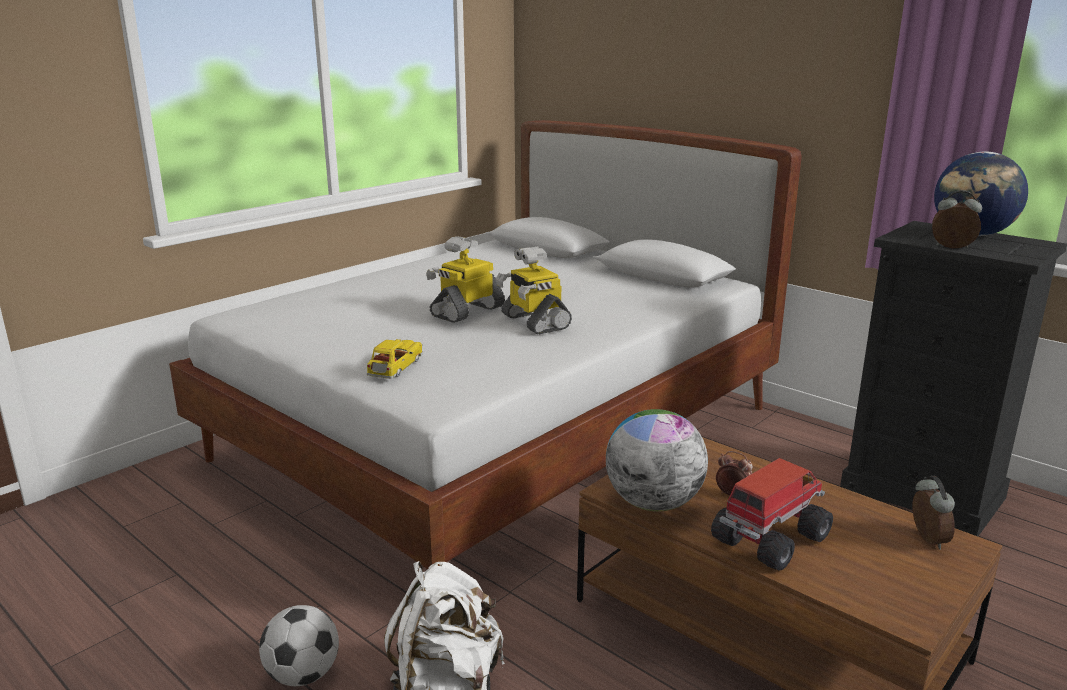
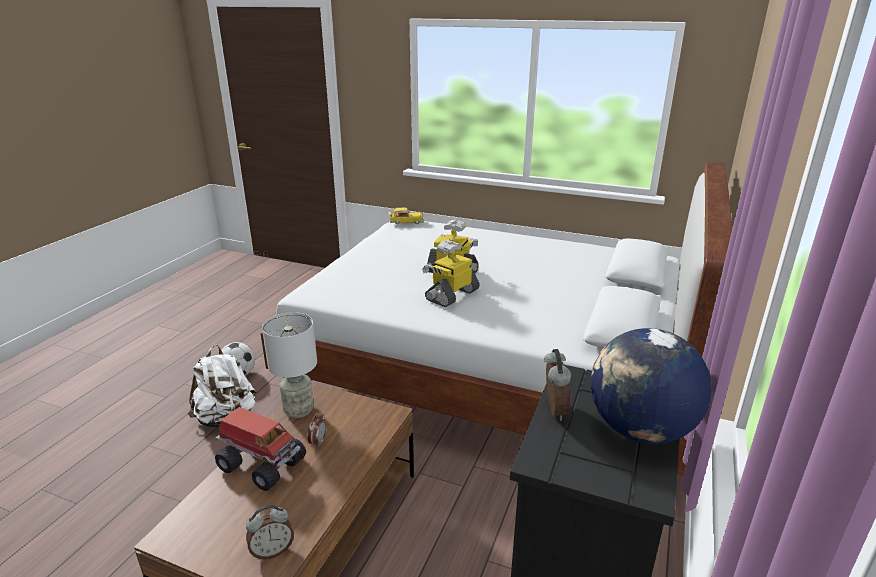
camera: 70 degrees right, 5 degrees up
toy car [366,339,423,379] -> toy car moved to [388,208,424,224]
globe [606,409,708,511] -> grey table lamp [262,312,317,418]

